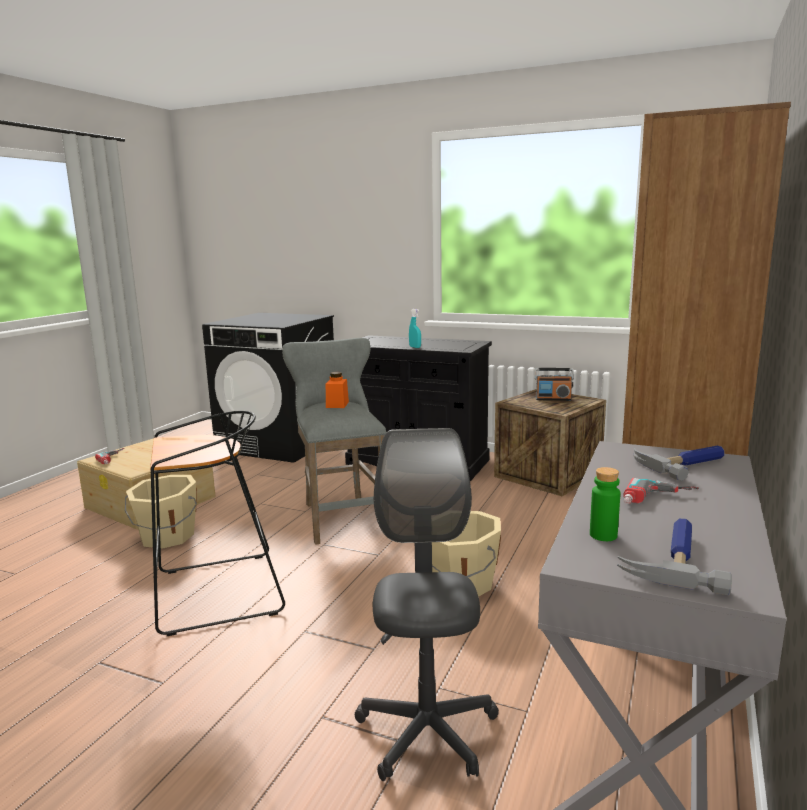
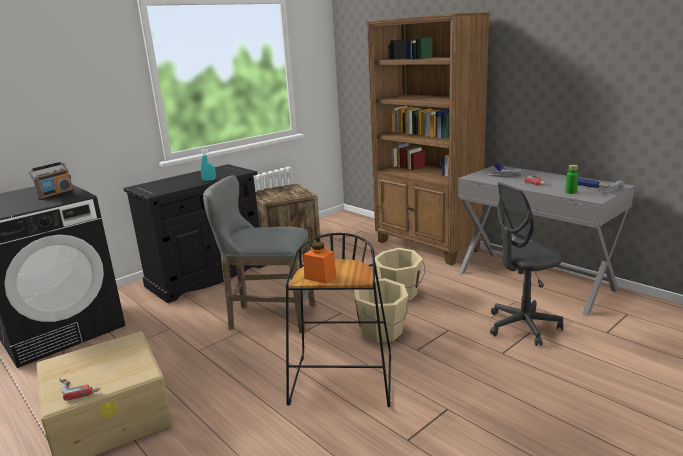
camera: 65 degrees left, 5 degrees up
beige bucket [125,475,197,549] -> beige bucket moved to [354,278,408,343]
orange jar [326,372,349,408] -> orange jar moved to [303,242,336,283]
grey office chair [355,428,499,781] -> grey office chair turned 45 degrees counterclockwise [490,182,564,346]
radio [535,368,574,401] -> radio moved to [28,161,74,200]

